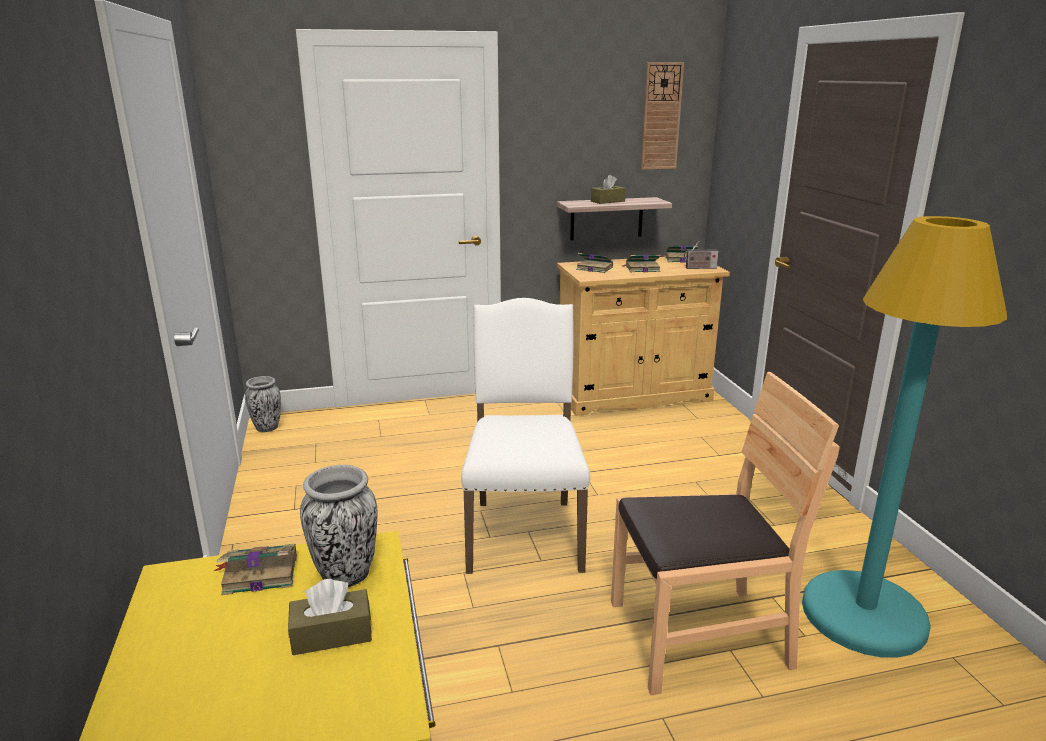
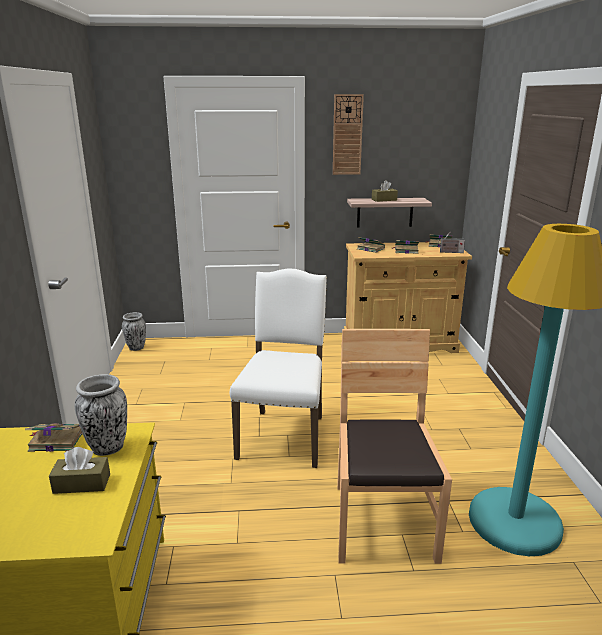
camera: 10 degrees right, 0 degrees up
brown chair [611,372,840,695] -> brown chair turned 90 degrees counterclockwise [337,329,452,564]
wall clock [641,62,684,170] -> wall clock moved to [333,94,364,175]

